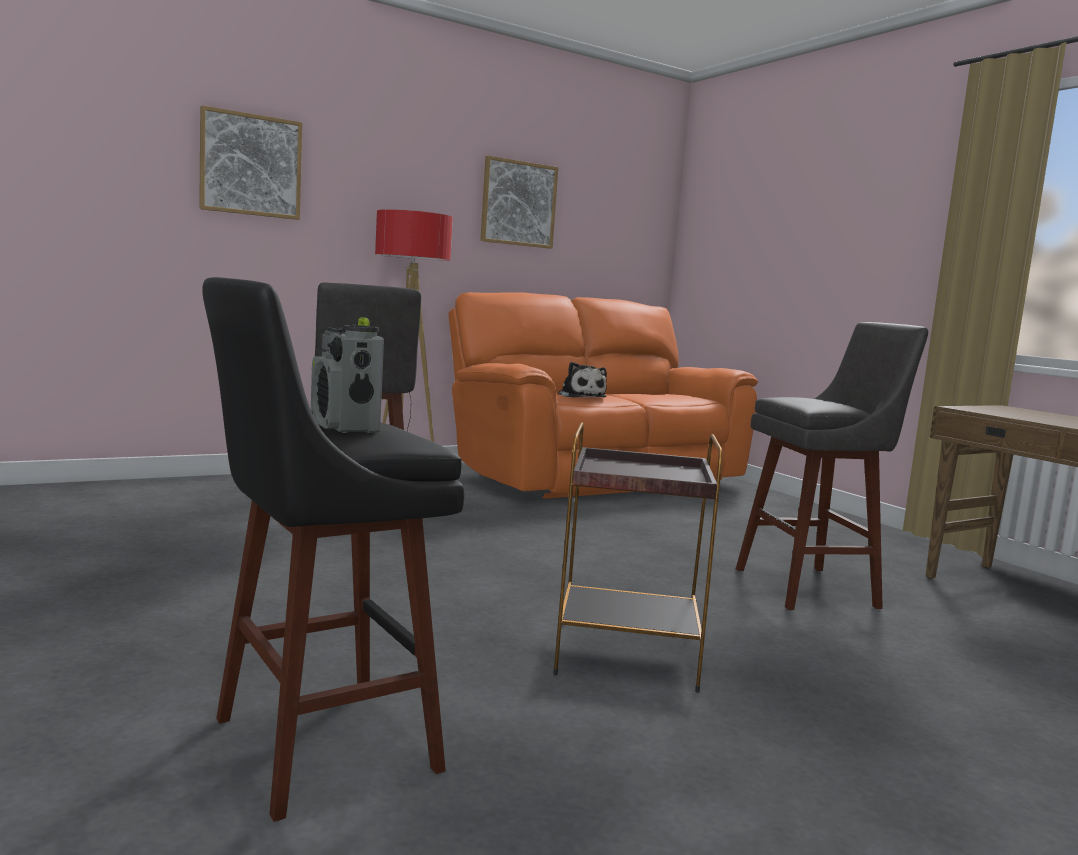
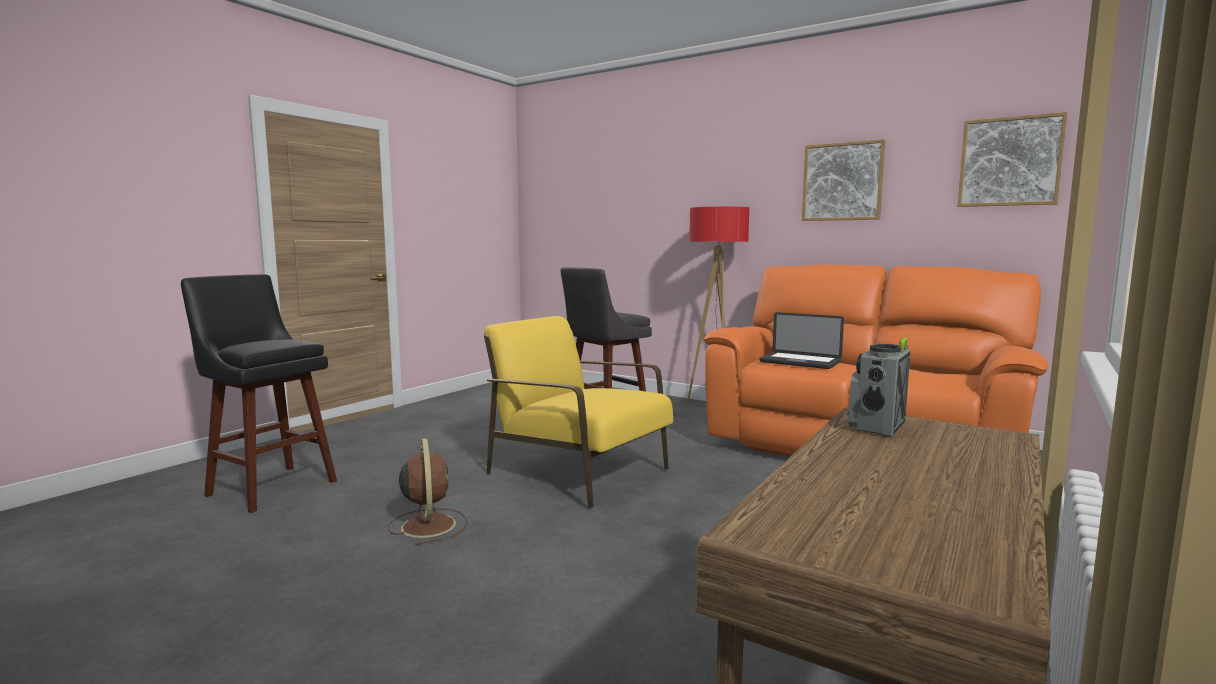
camera: 65 degrees right, 0 degrees up
picture [199,105,302,220] -> picture moved to [958,112,1067,207]
radio [311,317,384,433] -> radio moved to [849,337,910,437]
brown side table [553,422,722,693] -> brown fan [388,438,467,546]
plush toy [559,362,607,398] -> laptop [759,312,844,369]
grey stool [736,322,928,610] -> none
none -> yellow armchair [484,316,673,509]

